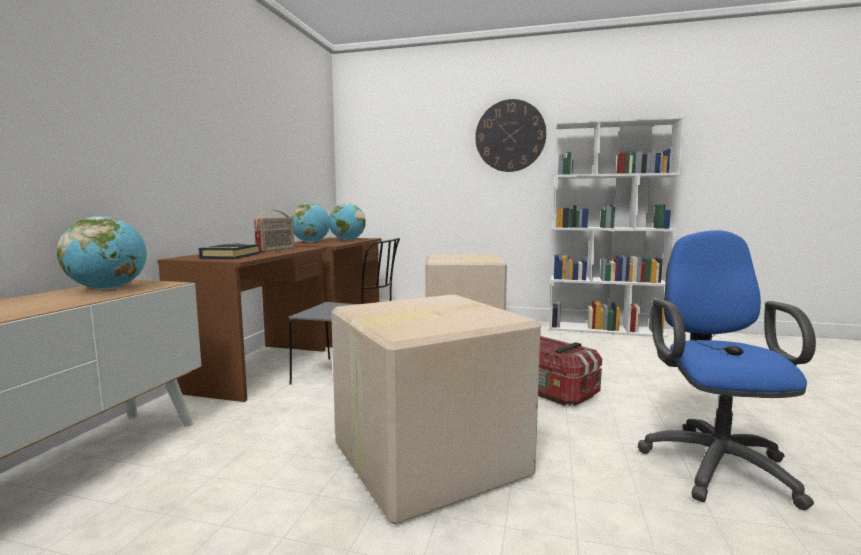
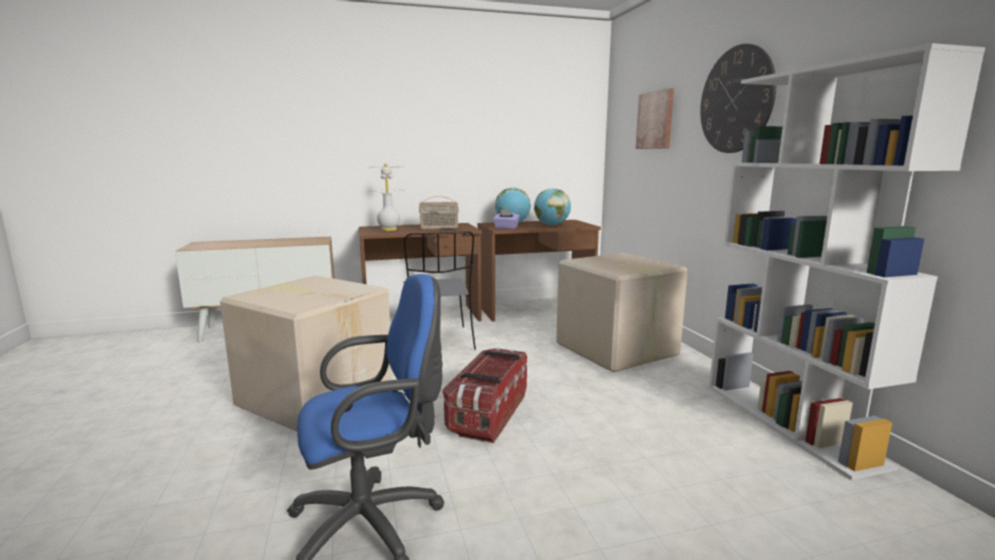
camera: 60 degrees right, 5 degrees up
globe [57,216,147,290] -> none
black book [199,244,260,259] -> white table lamp [369,163,402,231]
none -> purple tissue box [493,209,520,229]
none -> picture [636,88,674,149]

